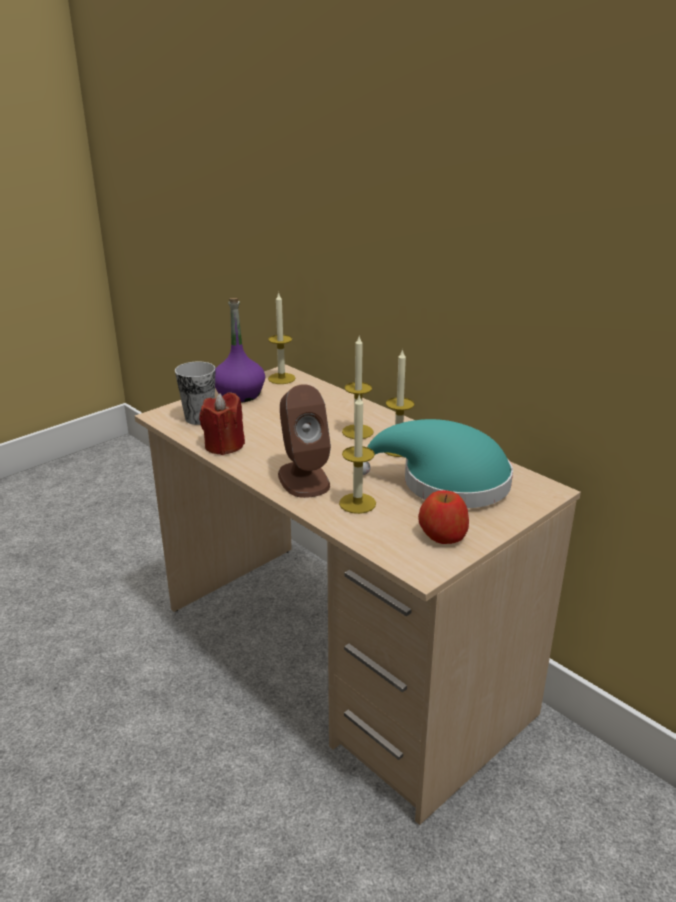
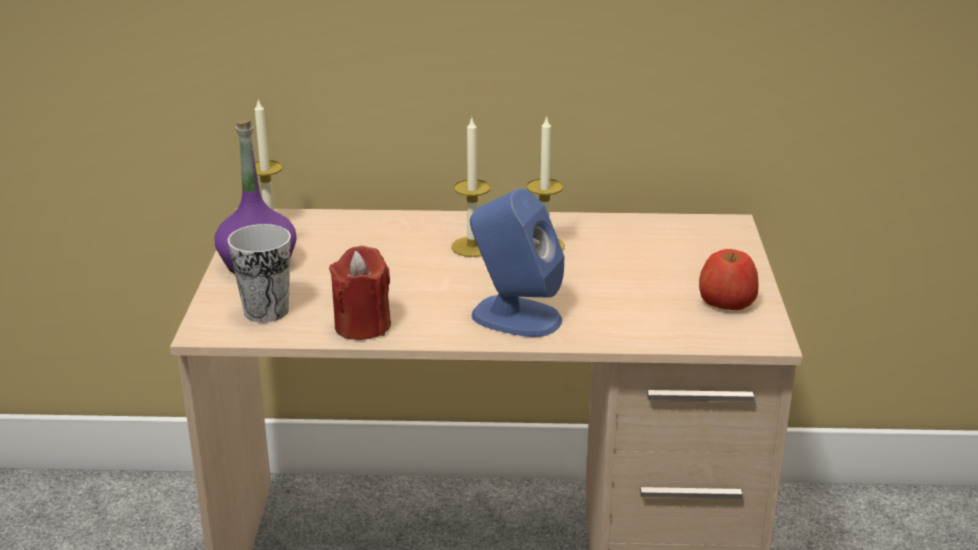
camera: 45 degrees left, 0 degrees up
brown speaker [278,384,331,498] -> blue speaker [470,188,565,337]
candle [339,395,376,514] -> none
turquoise hat [363,419,513,508] -> none

